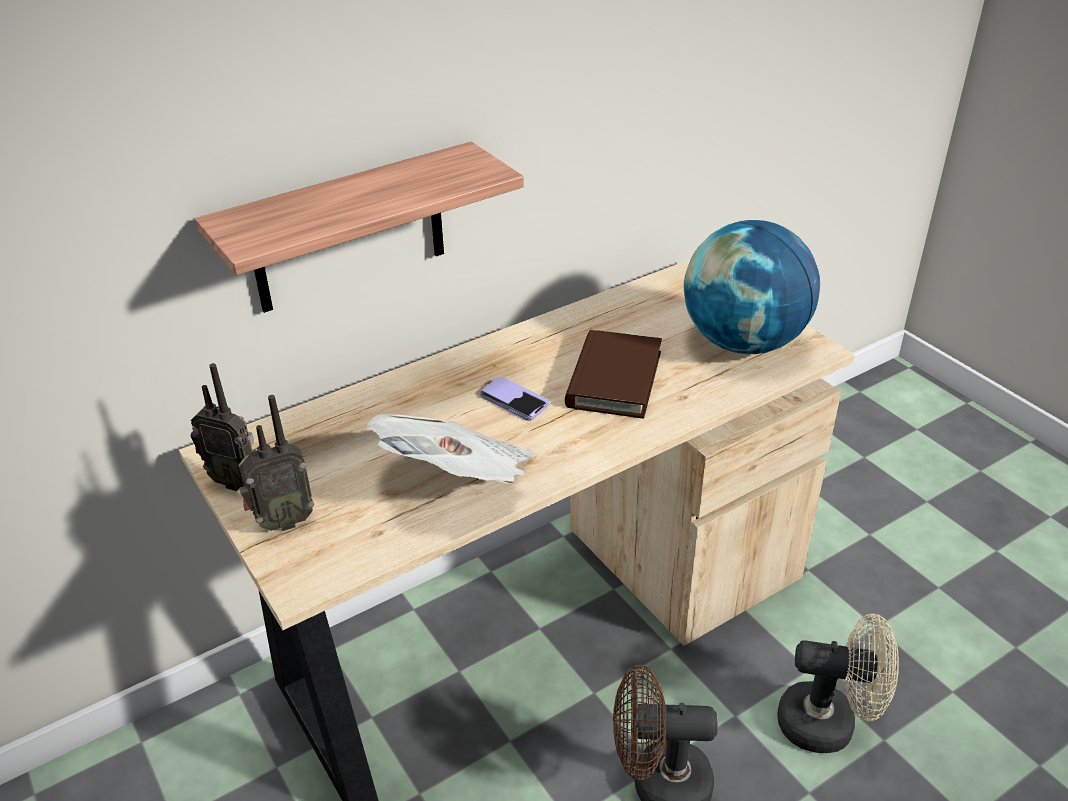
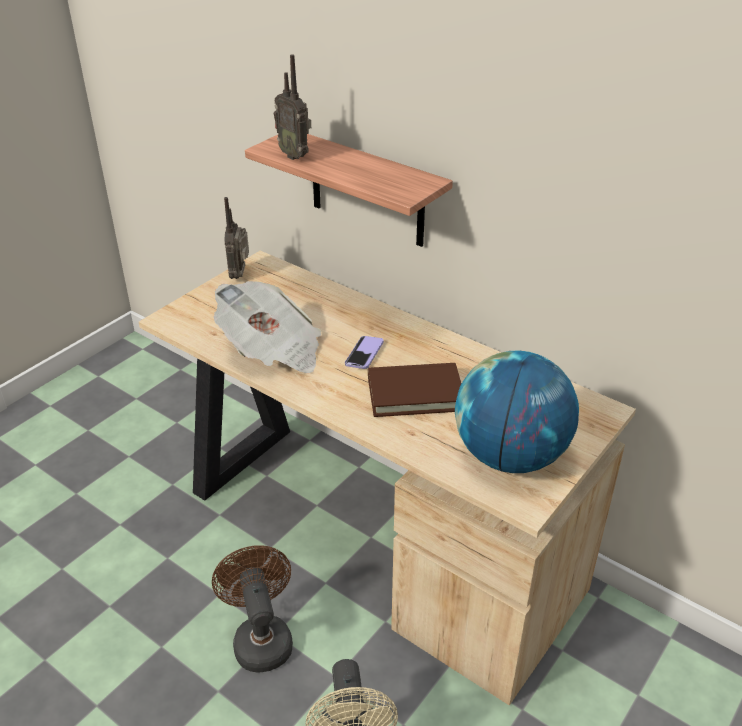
camera: 70 degrees right, 0 degrees up
radio [238,395,314,531] -> radio moved to [274,55,311,160]

